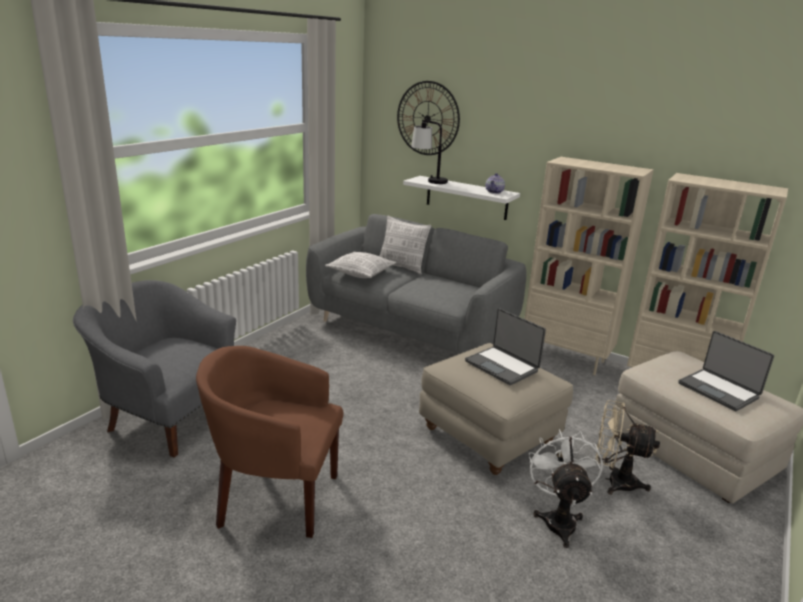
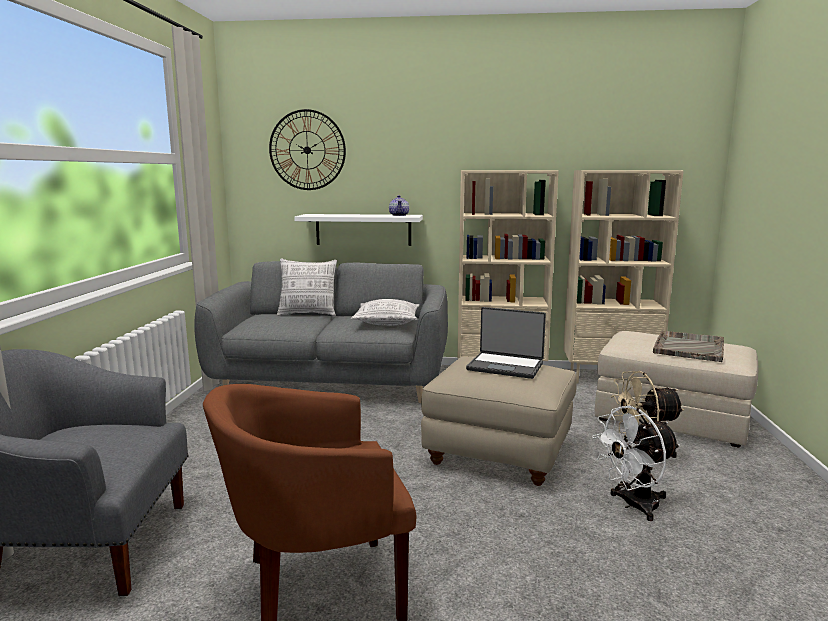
camera: 25 degrees left, 10 degrees down
pillow [325,252,397,278] -> pillow moved to [351,299,419,326]
table lamp [411,120,448,184] -> none
white fan [529,429,603,548] -> white fan turned 90 degrees counterclockwise [592,406,680,521]
laptop [678,331,774,411] -> grey tray [653,330,724,362]

